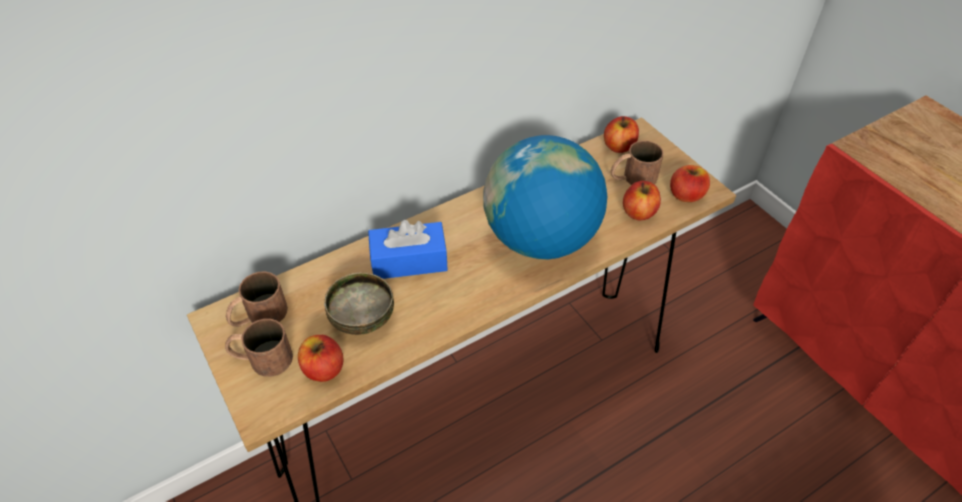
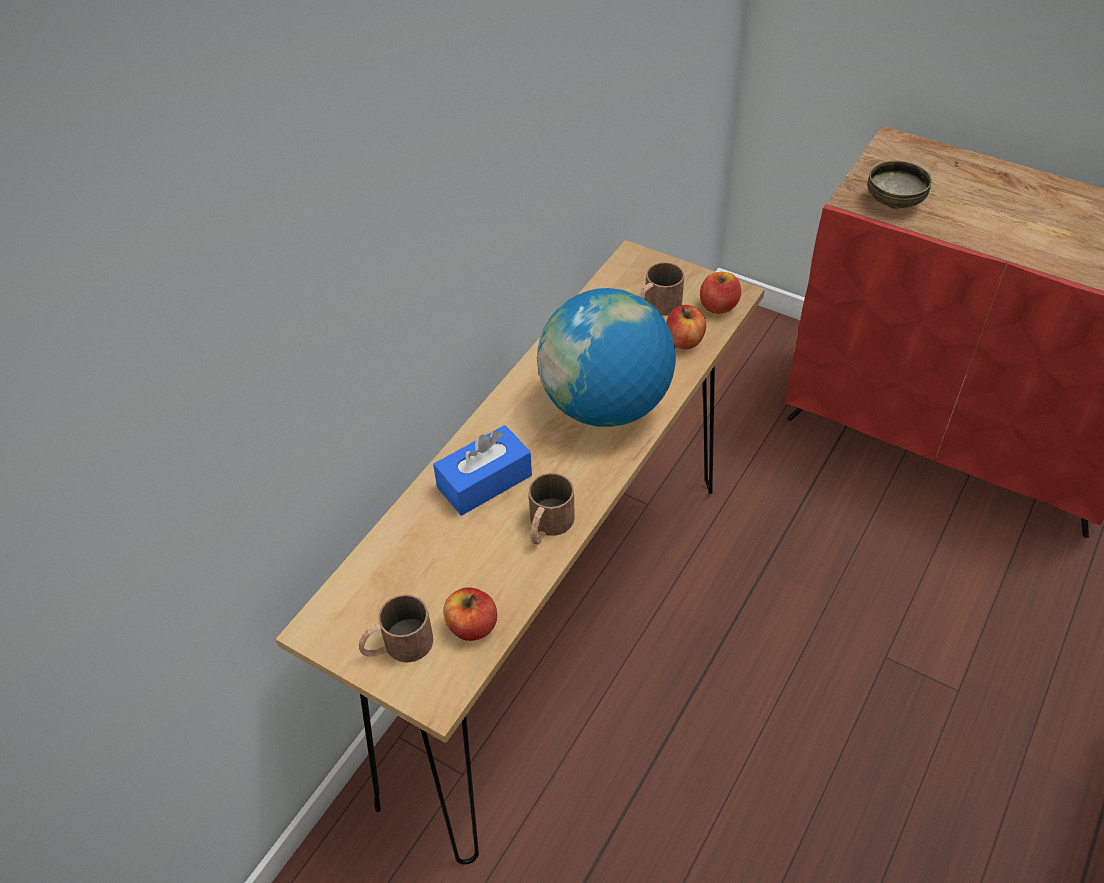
camera: 25 degrees left, 0 degrees up
brown mug [226,272,288,327] -> brown mug moved to [528,473,575,544]
bowl [324,272,394,335] -> bowl moved to [867,161,932,209]
apple [604,116,639,153] -> none

